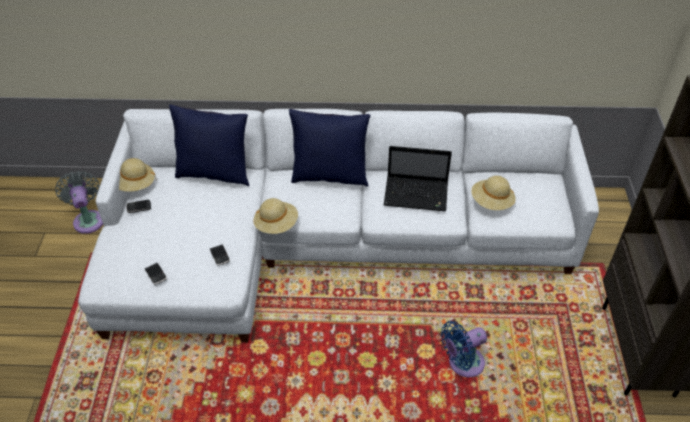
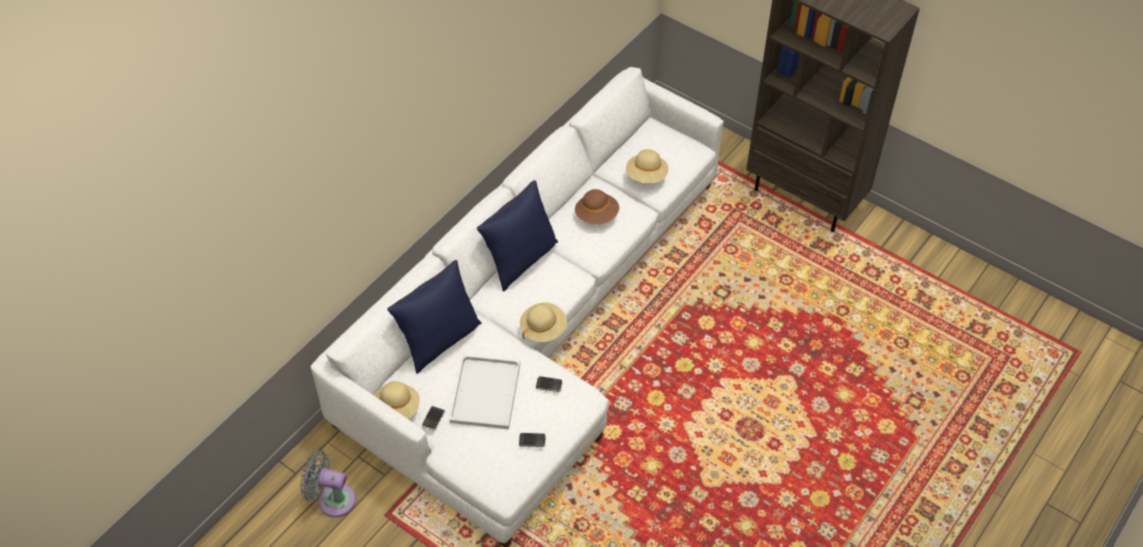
camera: 55 degrees left, 5 degrees up
laptop [384,146,452,211] -> brown hat [575,189,619,225]
blue fan [441,321,487,377] -> none
none -> white tray [450,355,520,429]

